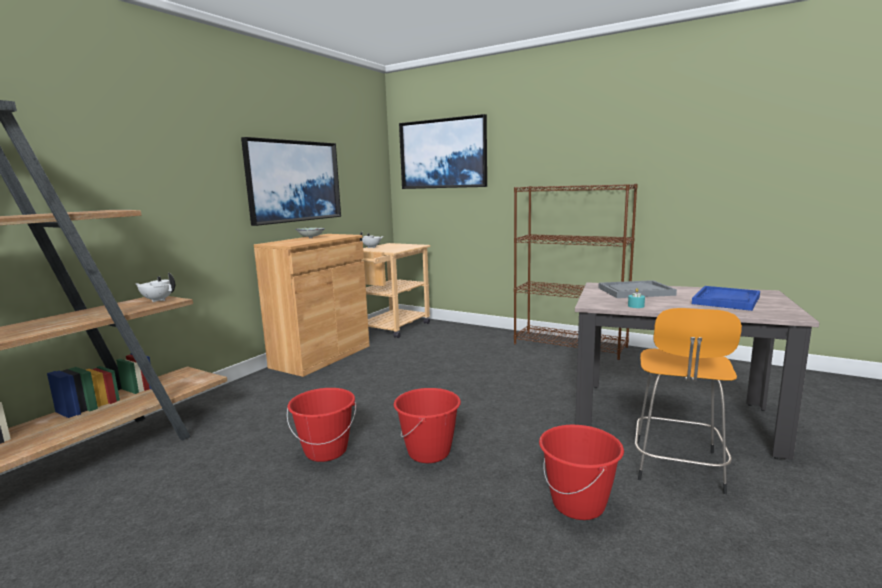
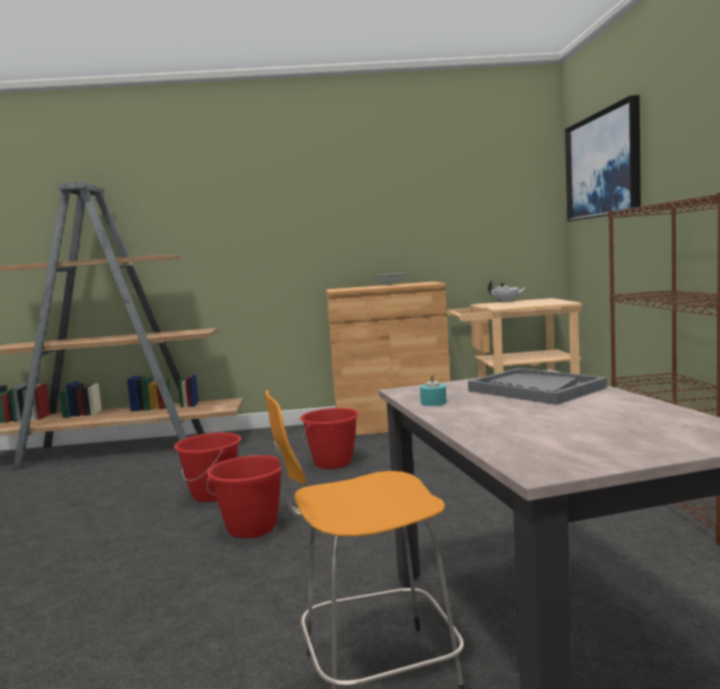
camera: 55 degrees right, 5 degrees down
white teapot [135,273,175,302] -> none
picture [241,137,341,226] -> none
red bucket [539,425,624,520] -> red bucket moved to [300,408,359,469]
blue tray [692,286,760,311] -> none

